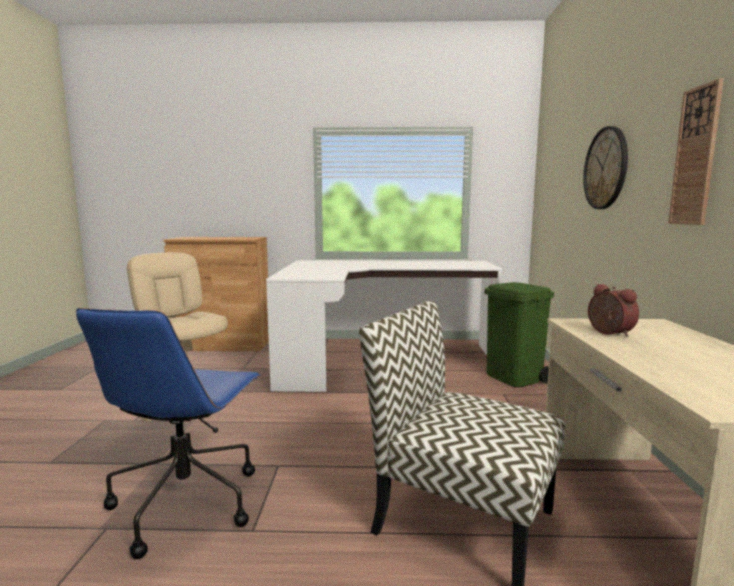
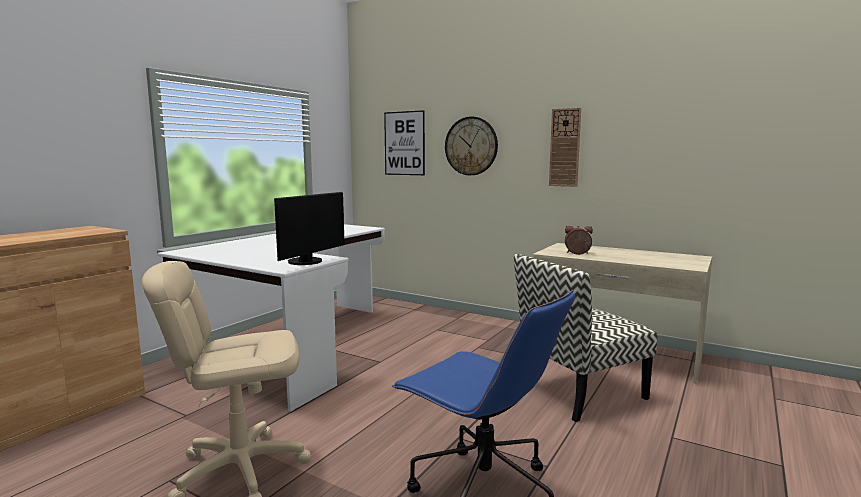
camera: 60 degrees left, 0 degrees up
green trash can [484,282,554,387] -> none
none -> monitor [274,192,345,265]
none -> picture [384,110,425,175]

